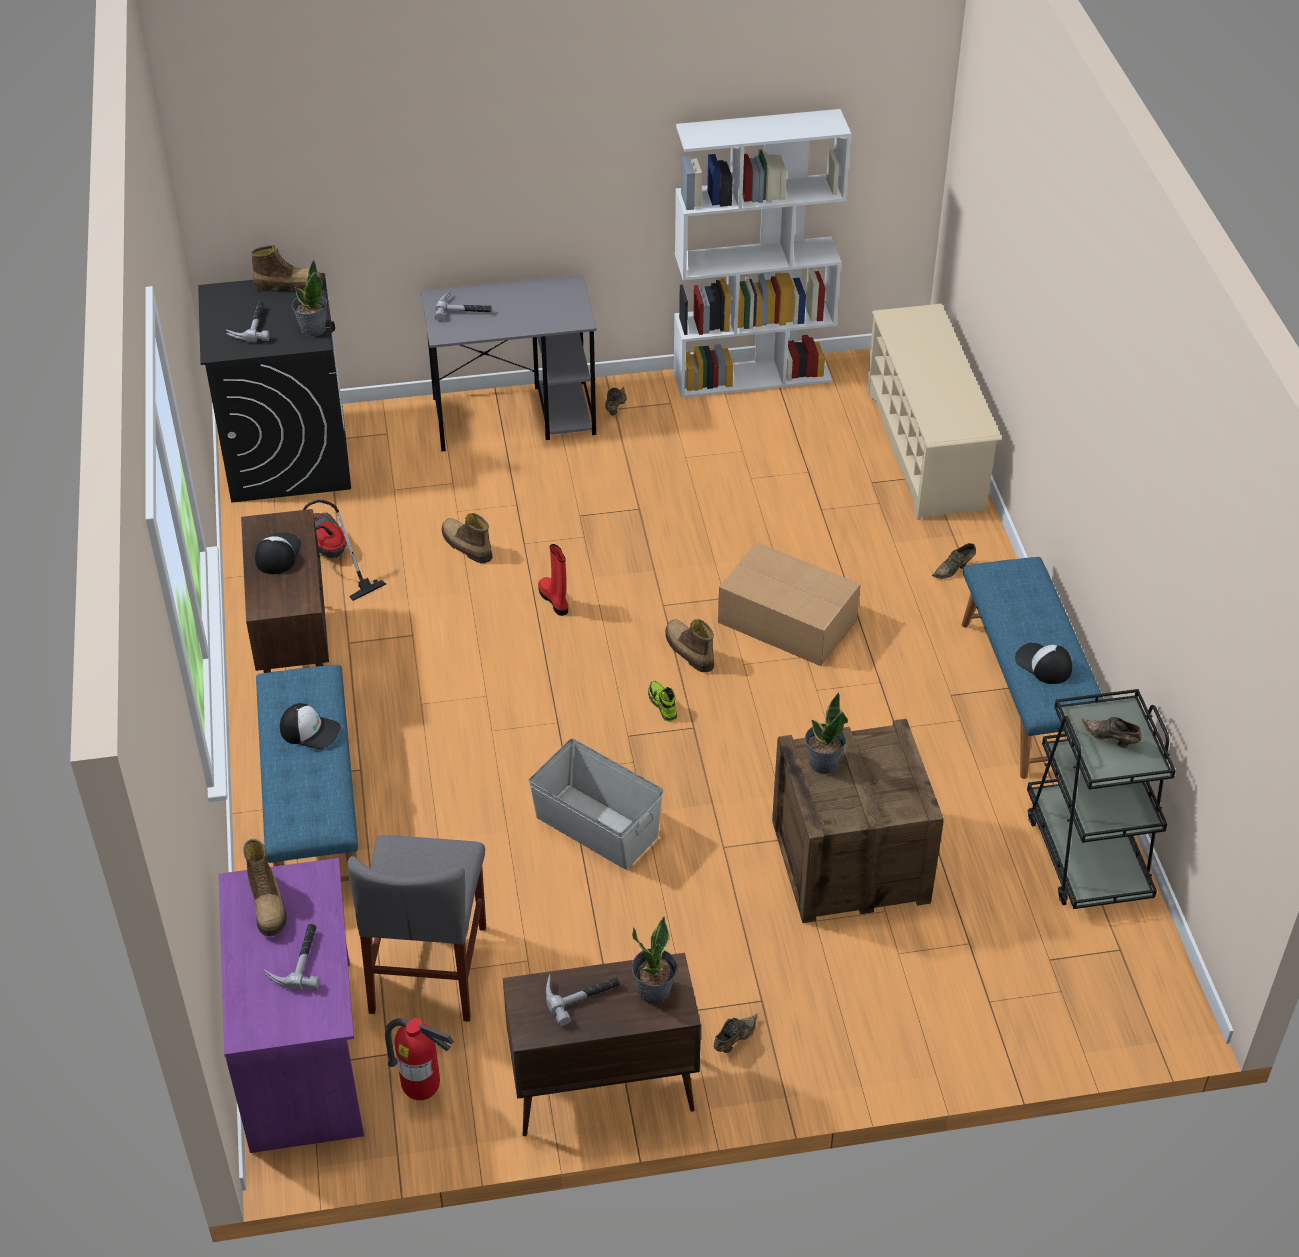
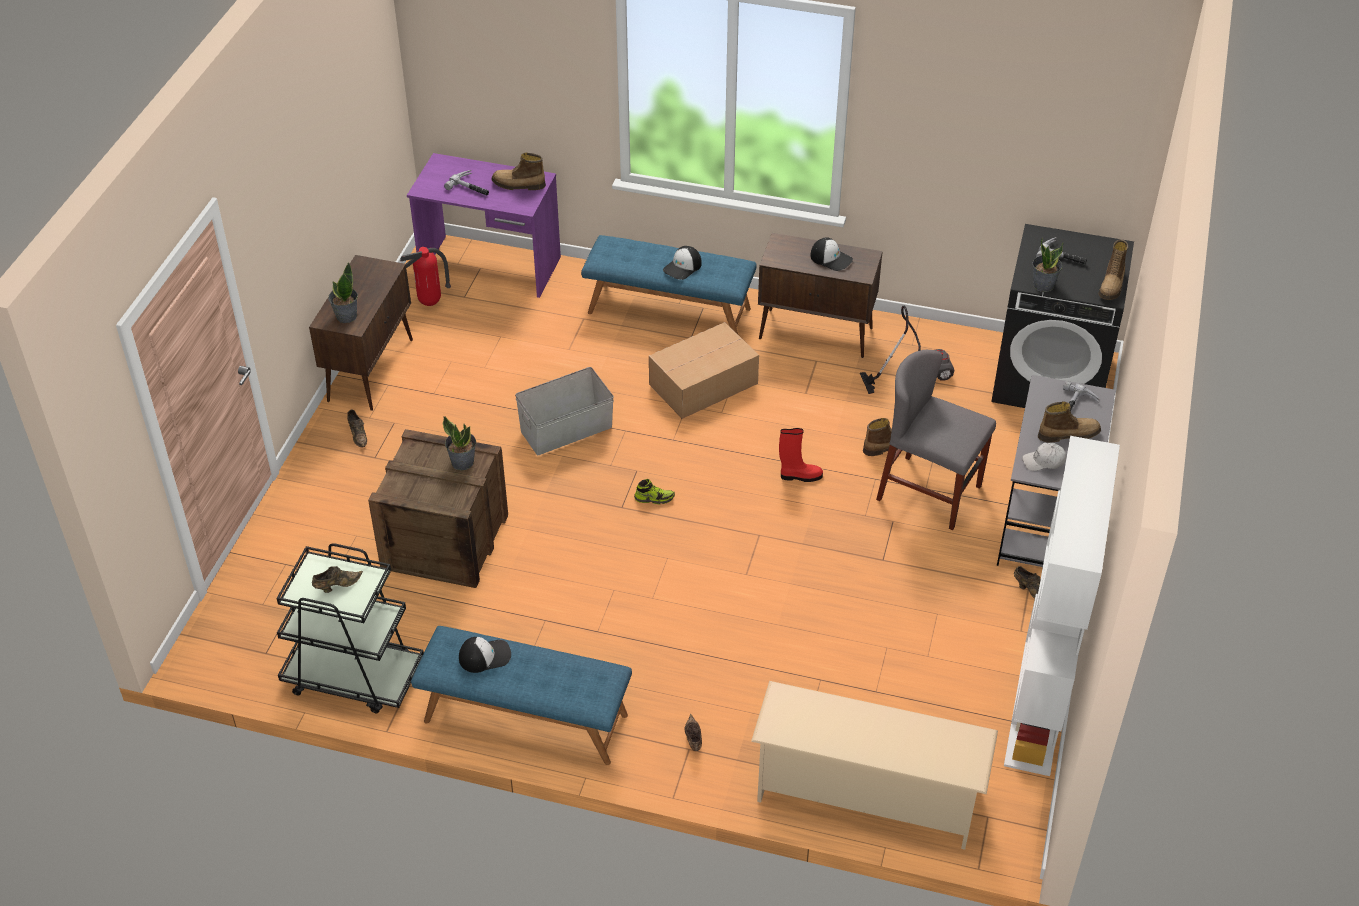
camera: 115 degrees right, 0 degrees up
grey chair [347,835,486,1022] -> grey chair moved to [876,350,996,530]
hammer [546,974,620,1026] -> none
boot [665,619,714,672] -> boot moved to [1038,401,1101,442]
cardboard box [718,542,860,666] -> cardboard box moved to [649,322,759,419]
none -> white cap [1022,443,1066,471]

